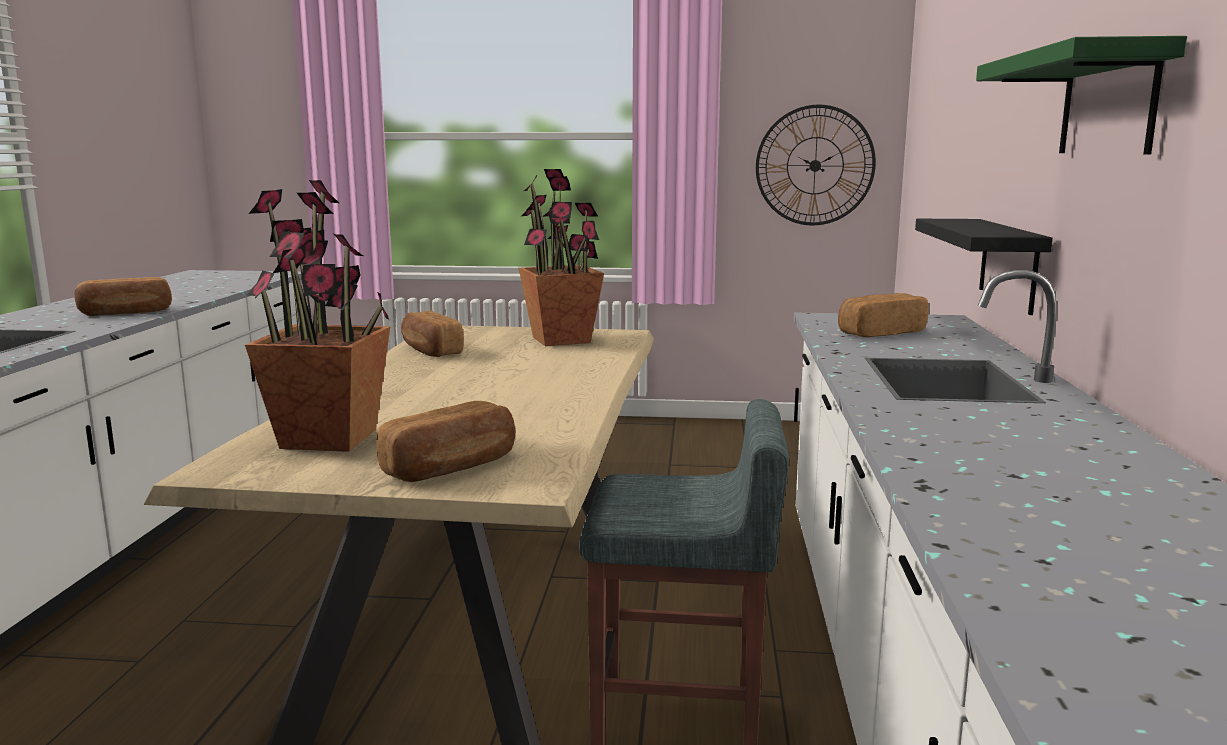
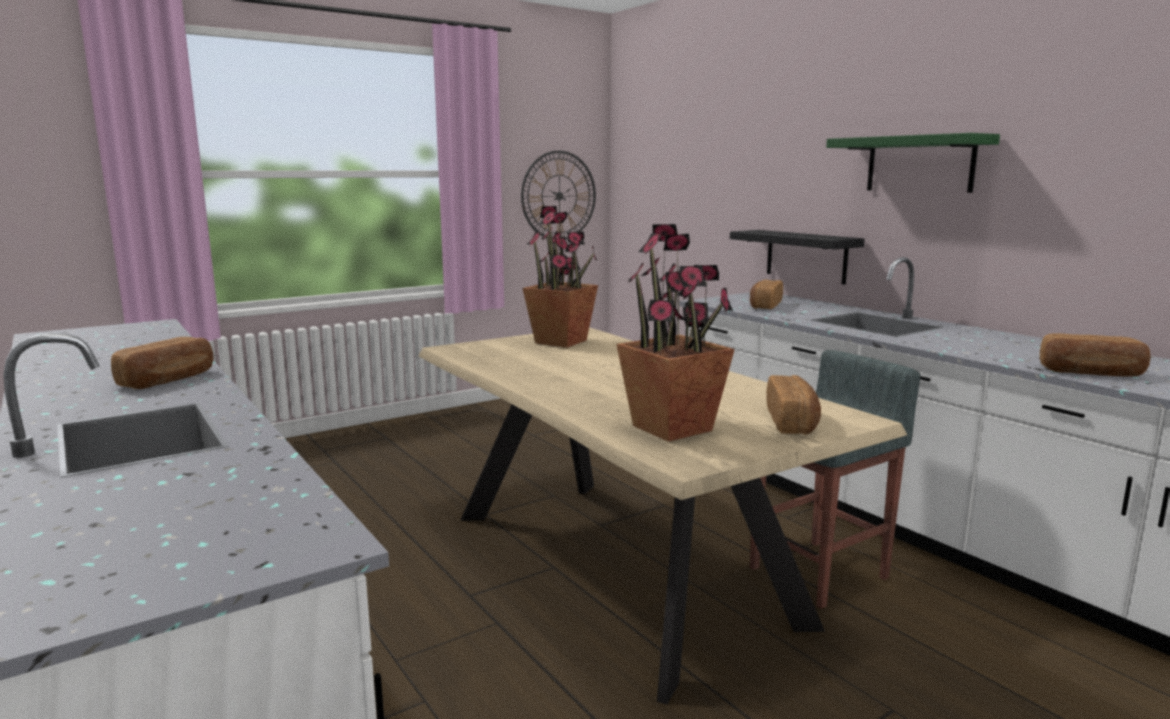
camera: 40 degrees left, 0 degrees up
bread [401,311,464,357] -> bread moved to [1040,333,1150,377]

